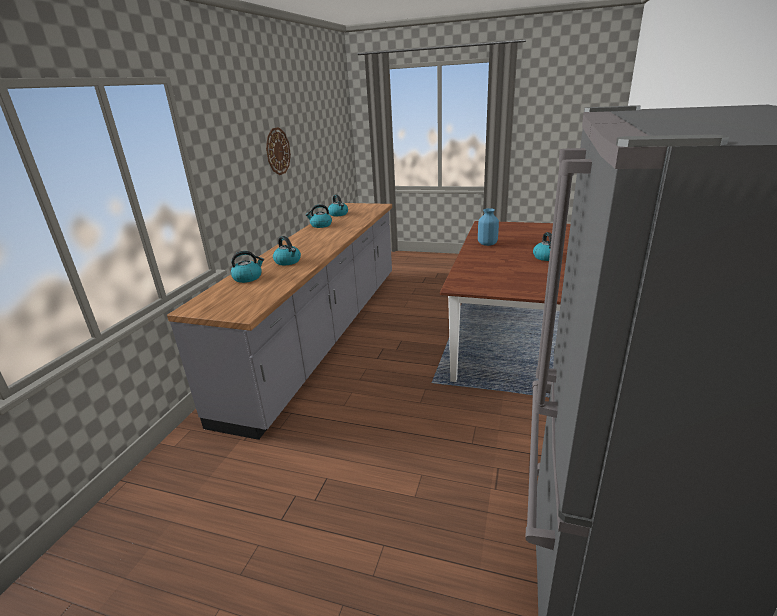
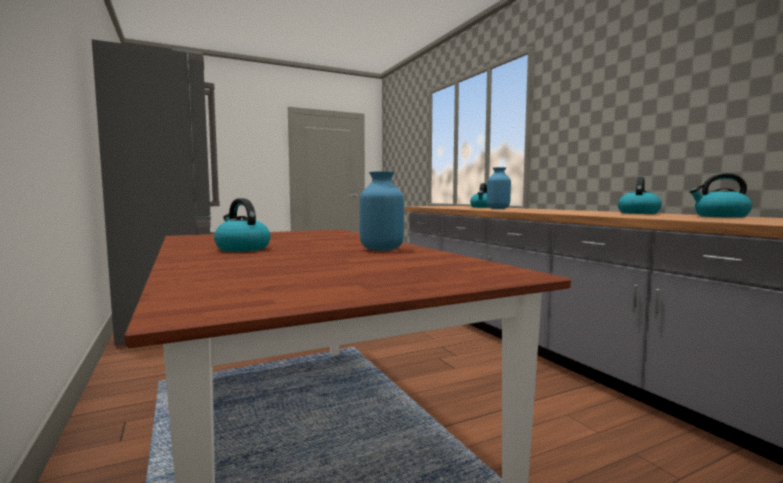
camera: 135 degrees right, 20 degrees down
wall clock [266,127,291,175] -> none
kettle [273,236,301,265] -> blue vase [487,167,511,209]

